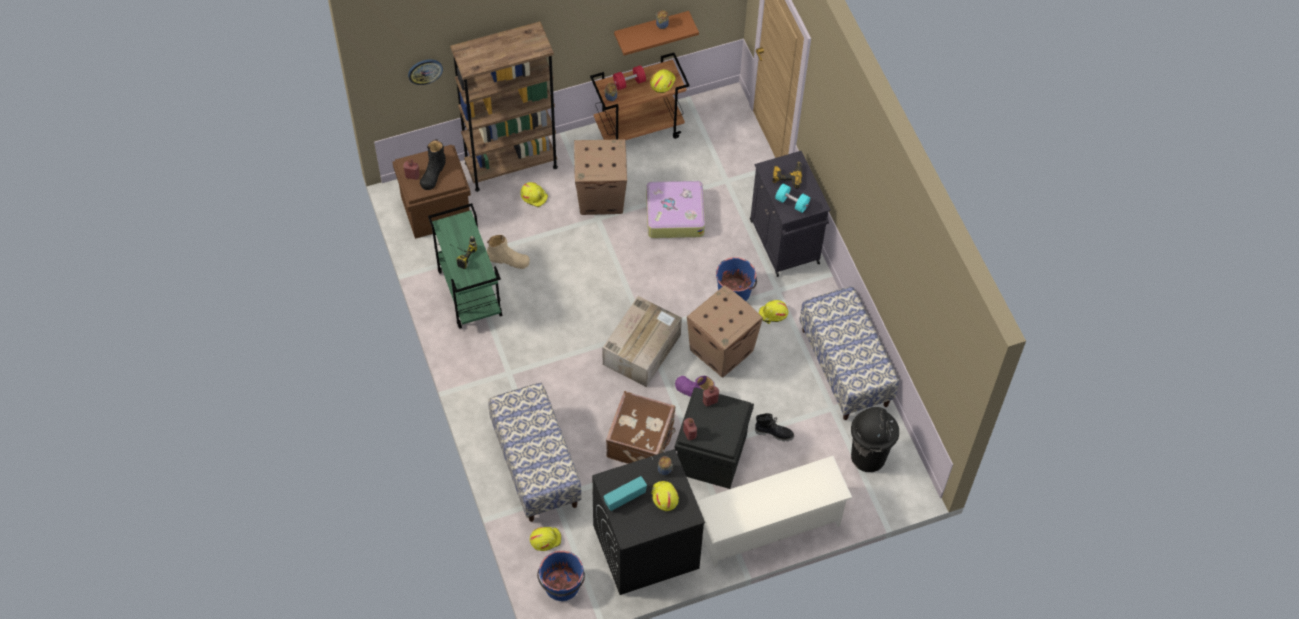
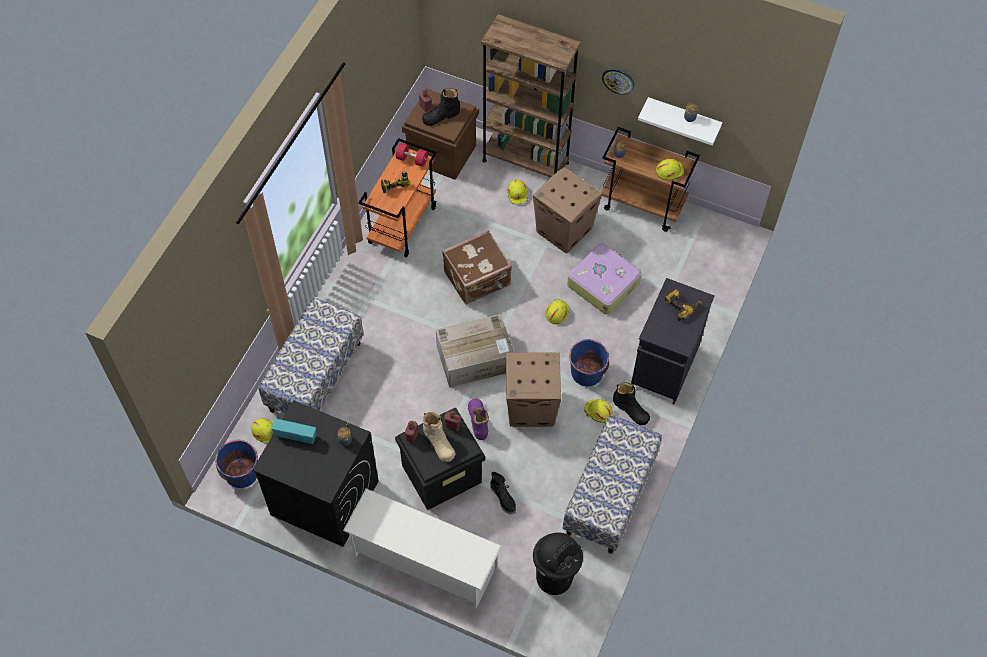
camera: 45 degrees right, 0 degrees up
wall clock [408,59,443,85] -> wall clock moved to [602,68,634,95]
green cart [428,203,502,329] -> orange cart [359,138,437,258]
beige boot [487,235,530,269] -> beige boot moved to [423,412,456,462]
brown suitcase [606,391,676,464] -> brown suitcase moved to [442,230,512,305]
red dumbbell [613,65,646,90] -> red dumbbell moved to [396,143,428,167]
brown shelf [614,11,699,55] -> white shelf [638,97,723,146]
yellow hard hat [651,481,679,511] -> yellow hard hat moved to [545,300,570,324]
turquoise dumbbell [775,184,810,213] -> none
none -> black boot [613,382,650,425]

